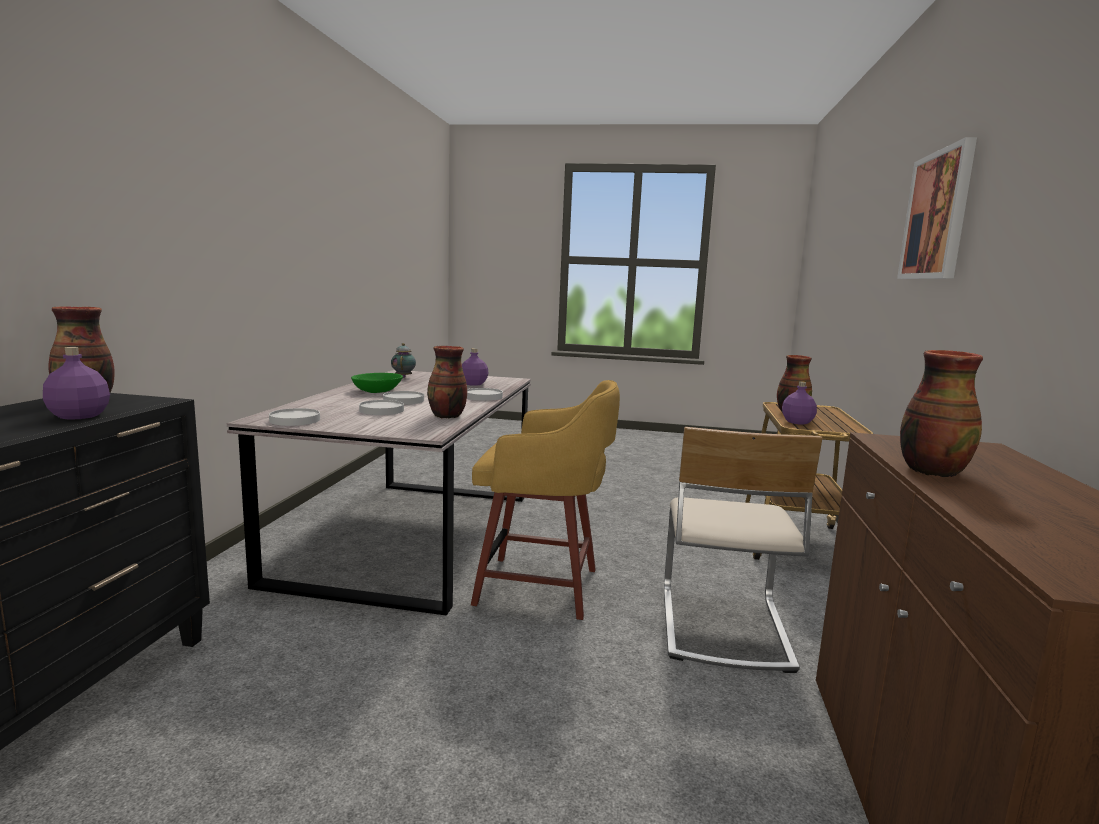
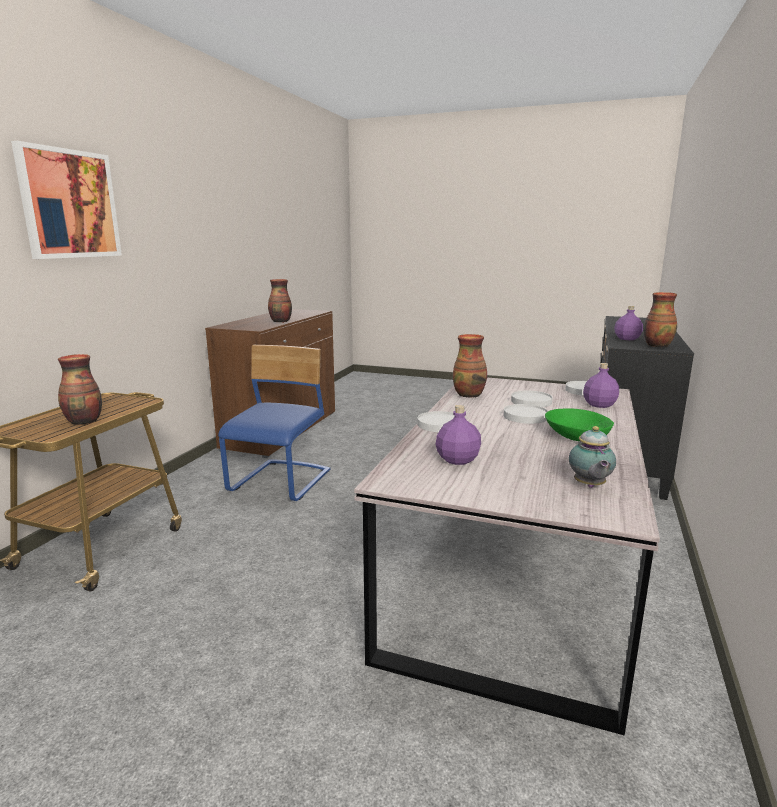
camera: 170 degrees left, 5 degrees up
yellow stool [471,380,620,620] -> none
beige chair [664,427,823,673] -> blue chair [218,345,330,501]
purple bottle [782,381,817,425] -> purple bottle moved to [583,363,619,408]

